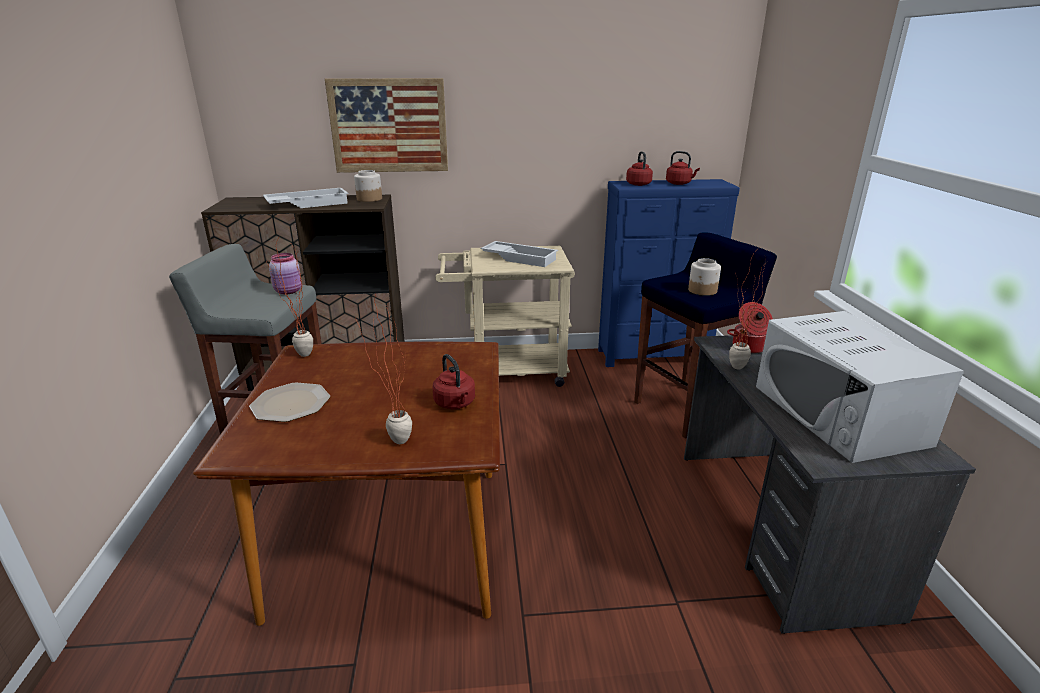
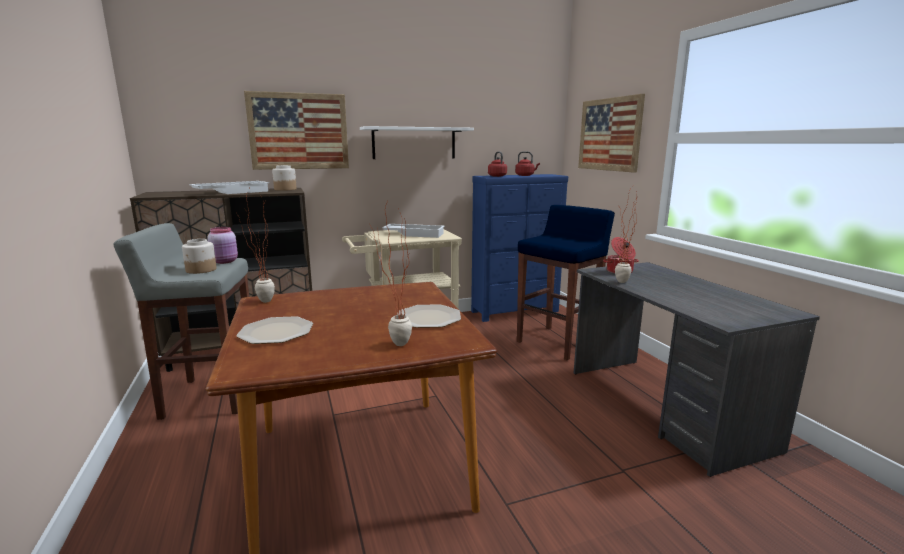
camera: 15 degrees left, 10 degrees down
red kettle [433,354,475,409] -> plate [397,305,461,328]
jar [688,258,721,296] -> jar moved to [182,239,217,274]
white microwave [756,311,964,463] -> none
none -> white shelf [360,126,474,159]
none -> picture [578,94,645,173]

